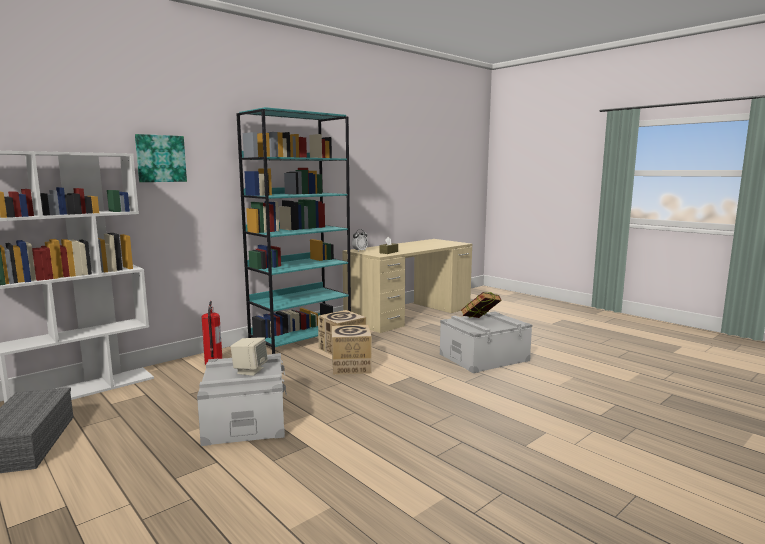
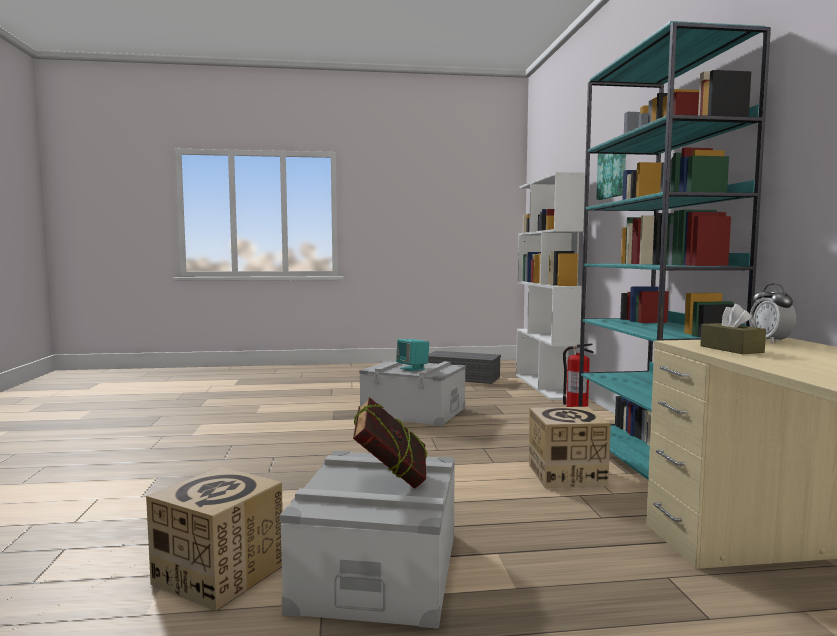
camera: 125 degrees right, 5 degrees down
beige speaker [231,338,268,376] -> turquoise speaker [396,339,429,371]
cardboard box [332,325,372,375] -> cardboard box moved to [146,467,283,611]

